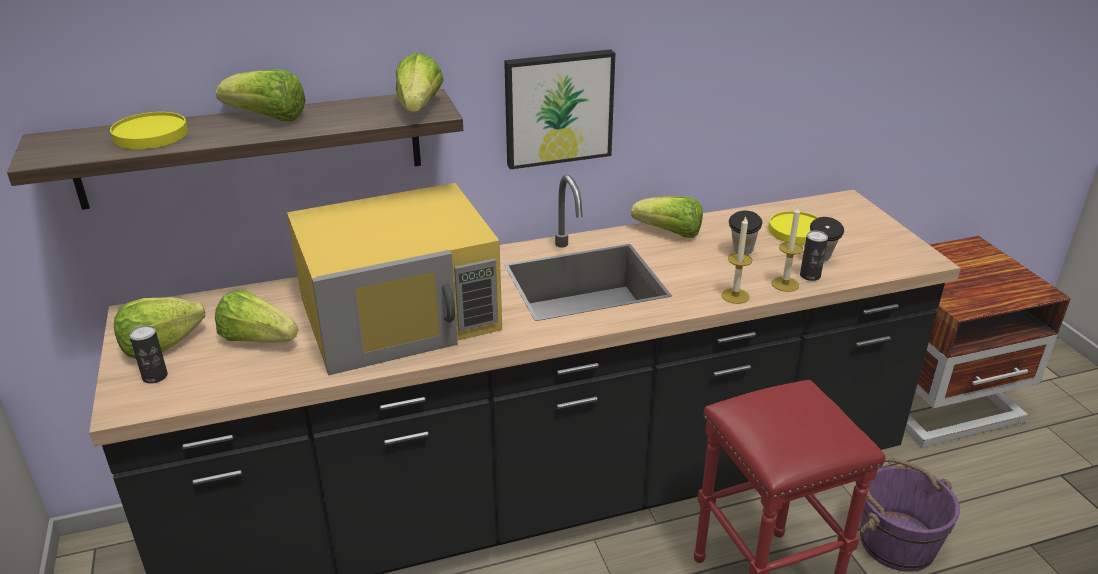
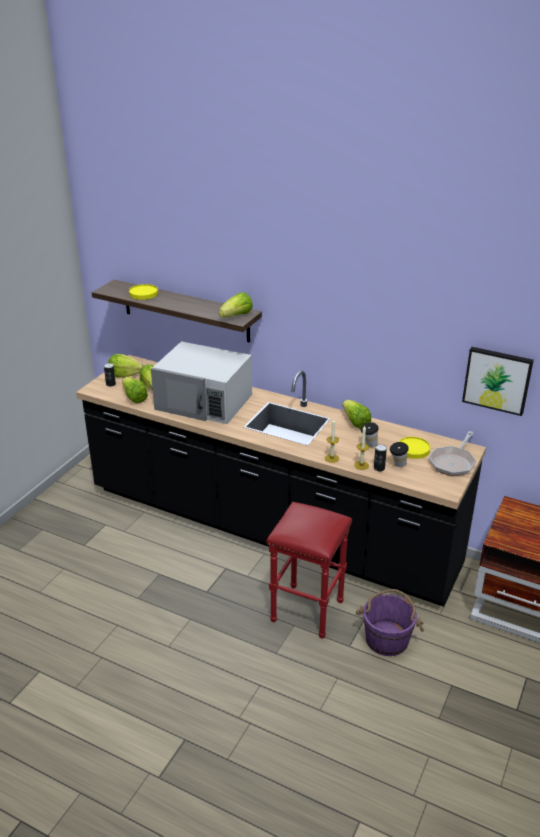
camera: 45 degrees right, 0 degrees up
lettuce [216,69,306,121] -> lettuce moved to [122,377,148,403]
yellow microwave [287,183,502,376] -> white microwave [151,341,252,424]
picture [504,49,615,170] -> picture moved to [462,347,534,416]
none -> frying pan [429,431,476,476]

